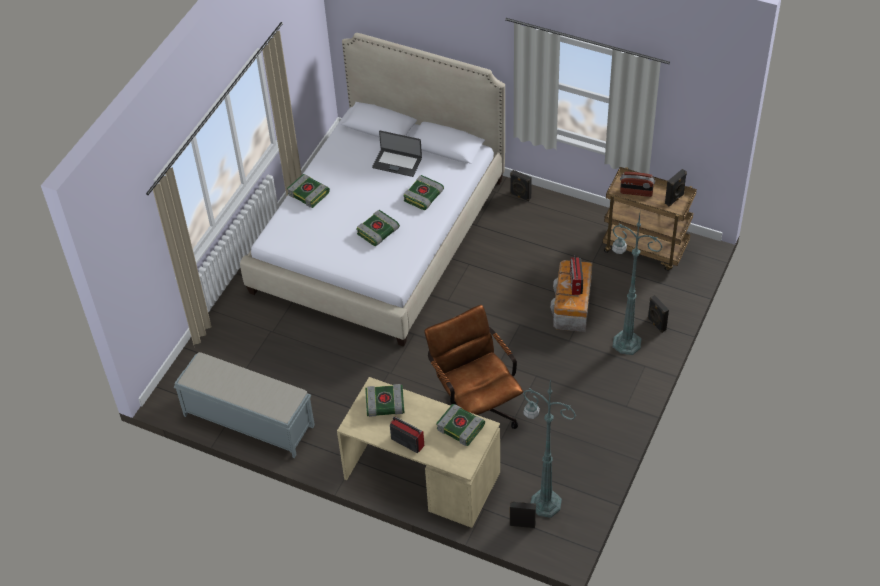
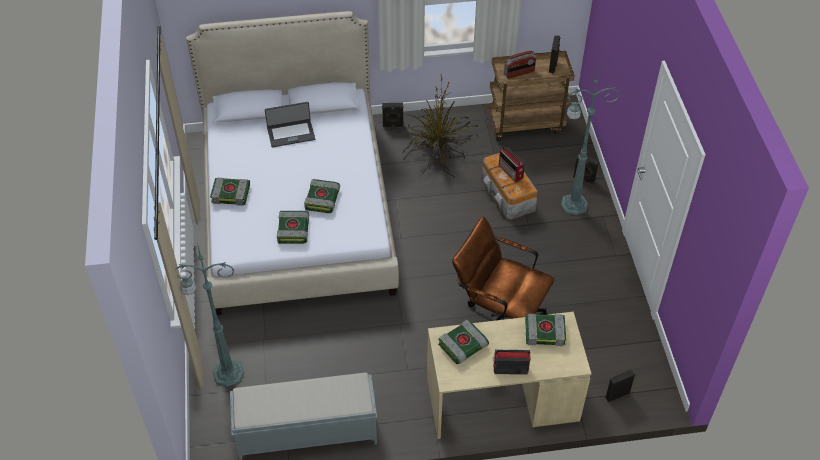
camera: 35 degrees left, 0 degrees up
book [403,175,444,210] -> book moved to [277,211,309,244]
green floor lamp [523,377,576,518] -> green floor lamp moved to [176,243,244,387]
none -> potted plant [398,75,479,178]

